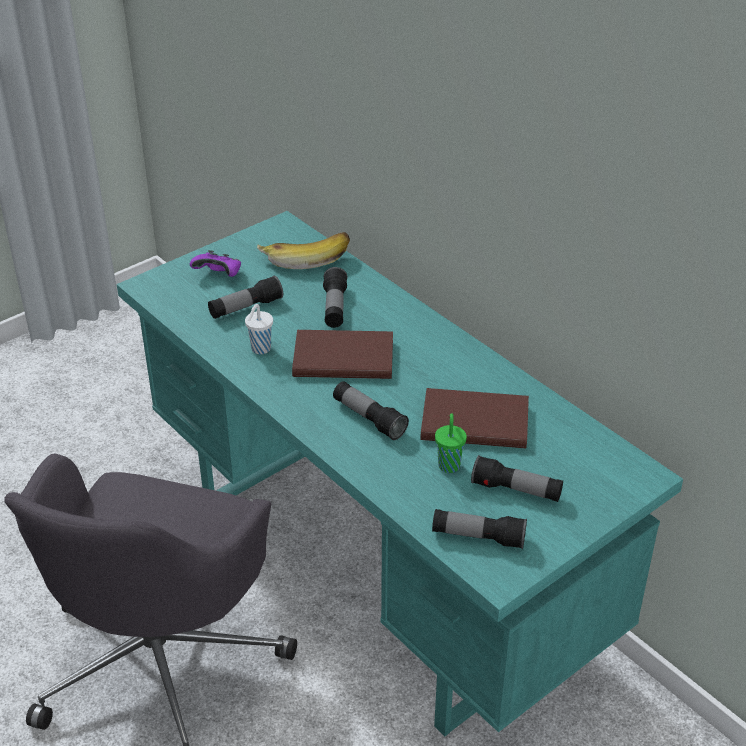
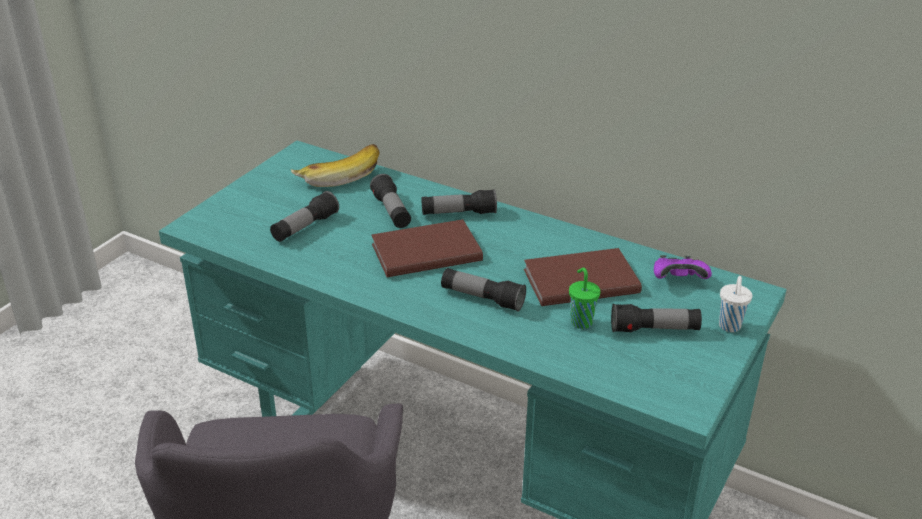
camera: 20 degrees left, 5 degrees down
purple game controller [190,250,241,277] -> purple game controller moved to [654,255,712,279]
white cup [245,304,273,354] -> white cup moved to [719,276,752,332]
flashlight [432,509,527,549] -> flashlight moved to [422,189,497,215]

